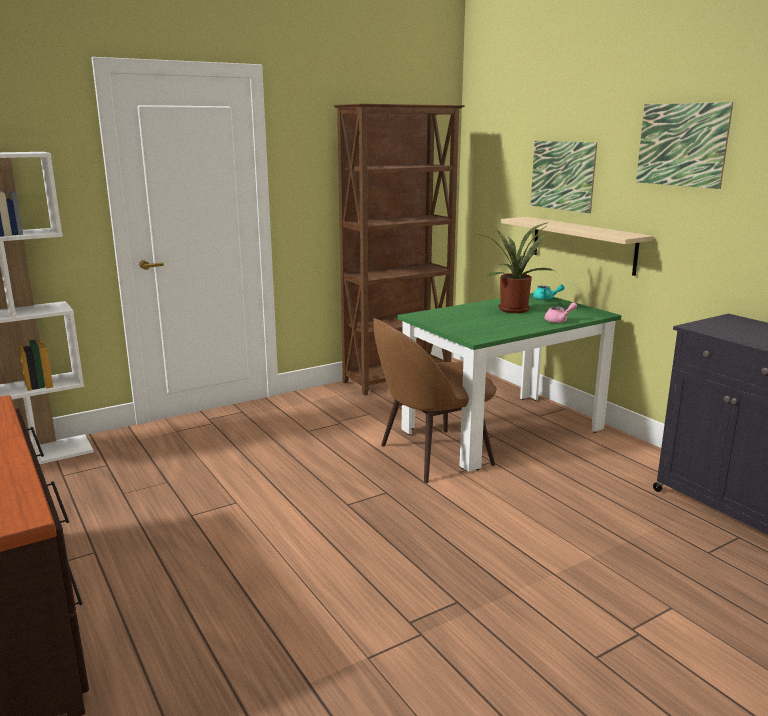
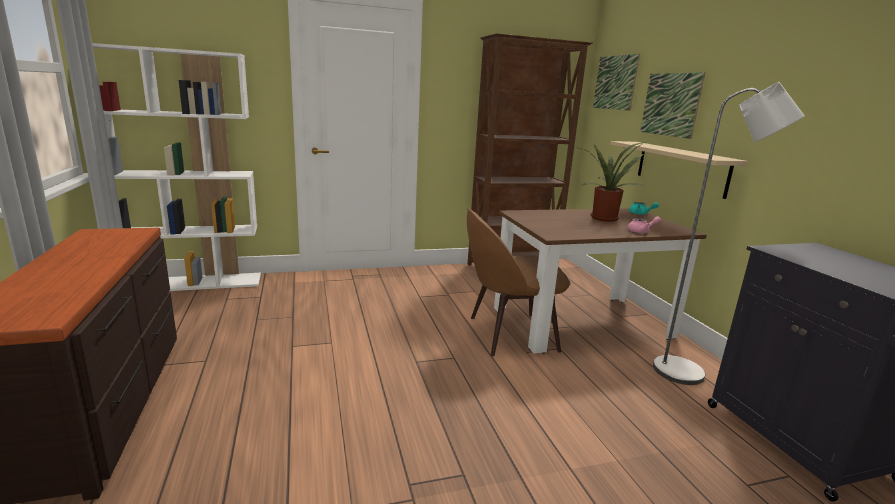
camera: 15 degrees right, 0 degrees up
green dining table [398,293,621,472] -> brown dining table [494,208,707,354]
picture [636,102,733,189] -> picture moved to [593,54,640,111]
none -> grey floor lamp [653,82,805,385]

